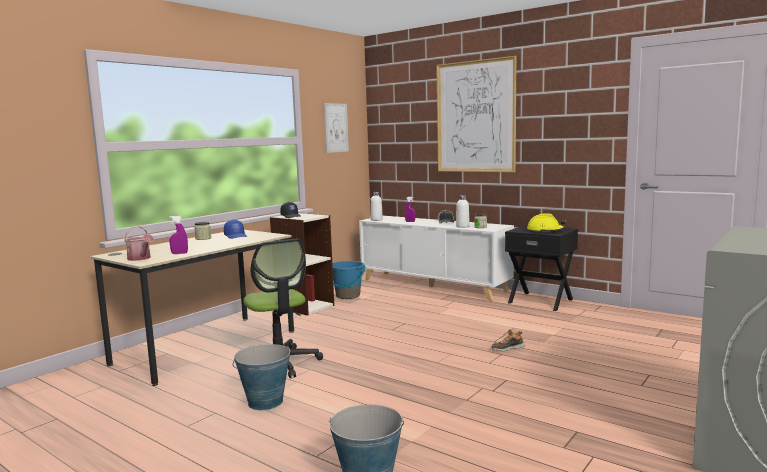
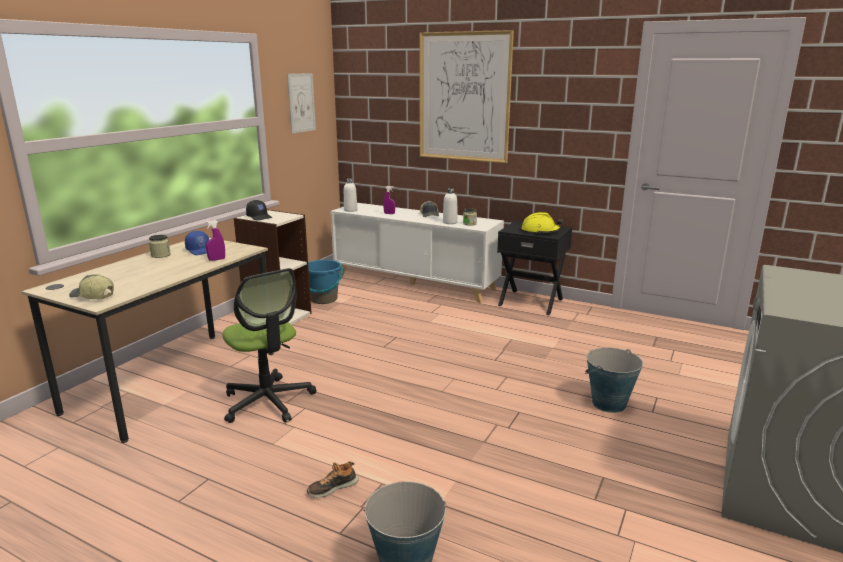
camera: 10 degrees left, 10 degrees up
watering can [124,226,154,261] -> cap [69,274,114,299]
purple spray bottle [170,216,188,254] -> purple spray bottle moved to [205,220,225,261]
bucket [233,344,290,410] -> bucket moved to [585,348,643,413]
shoe [491,329,525,351] -> shoe moved to [307,462,358,497]

